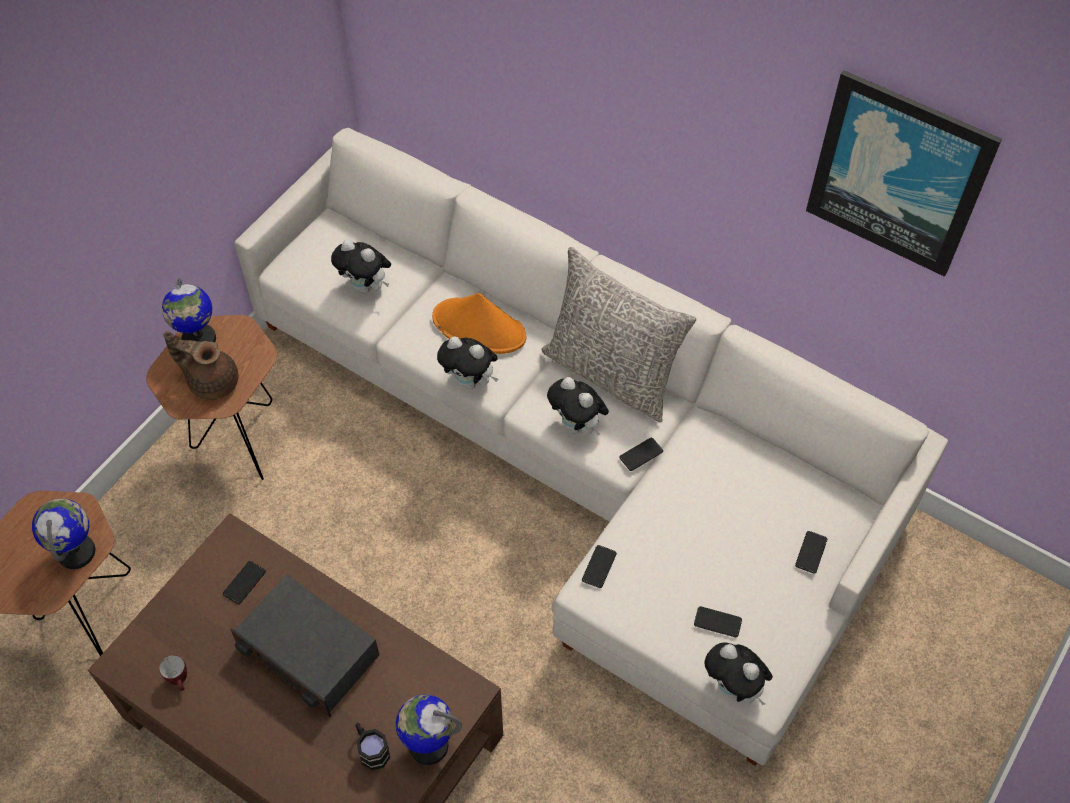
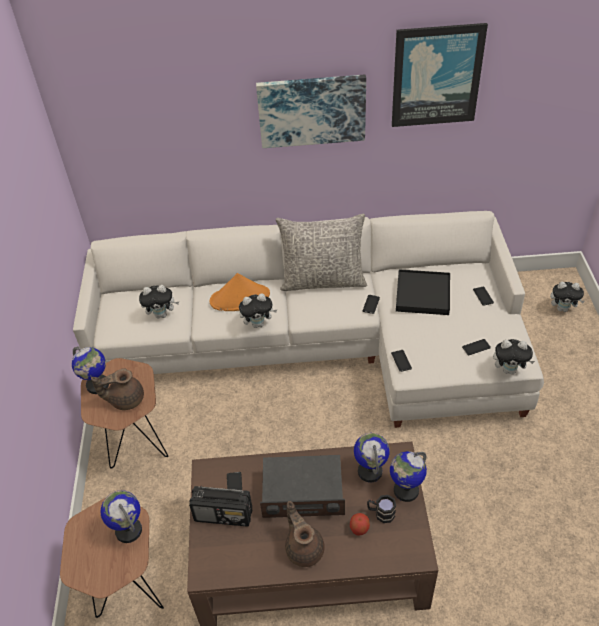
camera: 35 degrees left, 10 degrees down
mug [159,655,187,691] -> none
plush toy [547,377,609,435] -> plush toy moved to [550,282,585,312]
none -> radio [189,486,252,526]
none -> picture [256,75,366,148]
none -> brown teapot [285,501,325,567]
none -> apple [350,513,370,536]
none -> globe [354,433,390,482]
none -> black tray [396,269,450,315]

